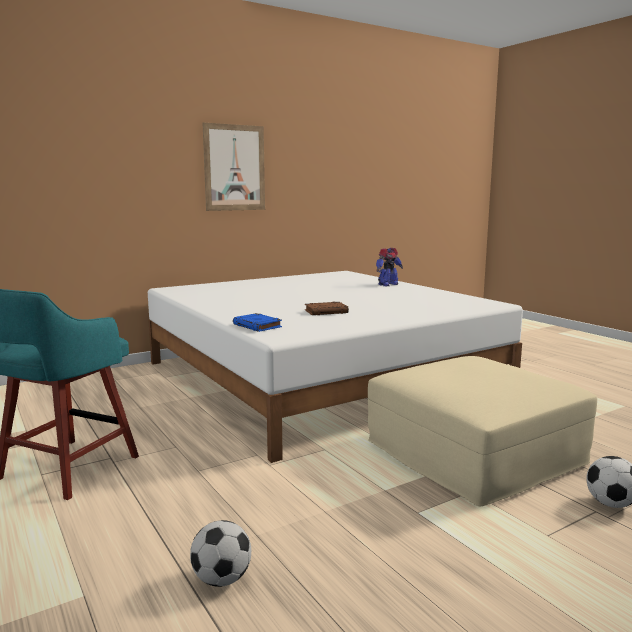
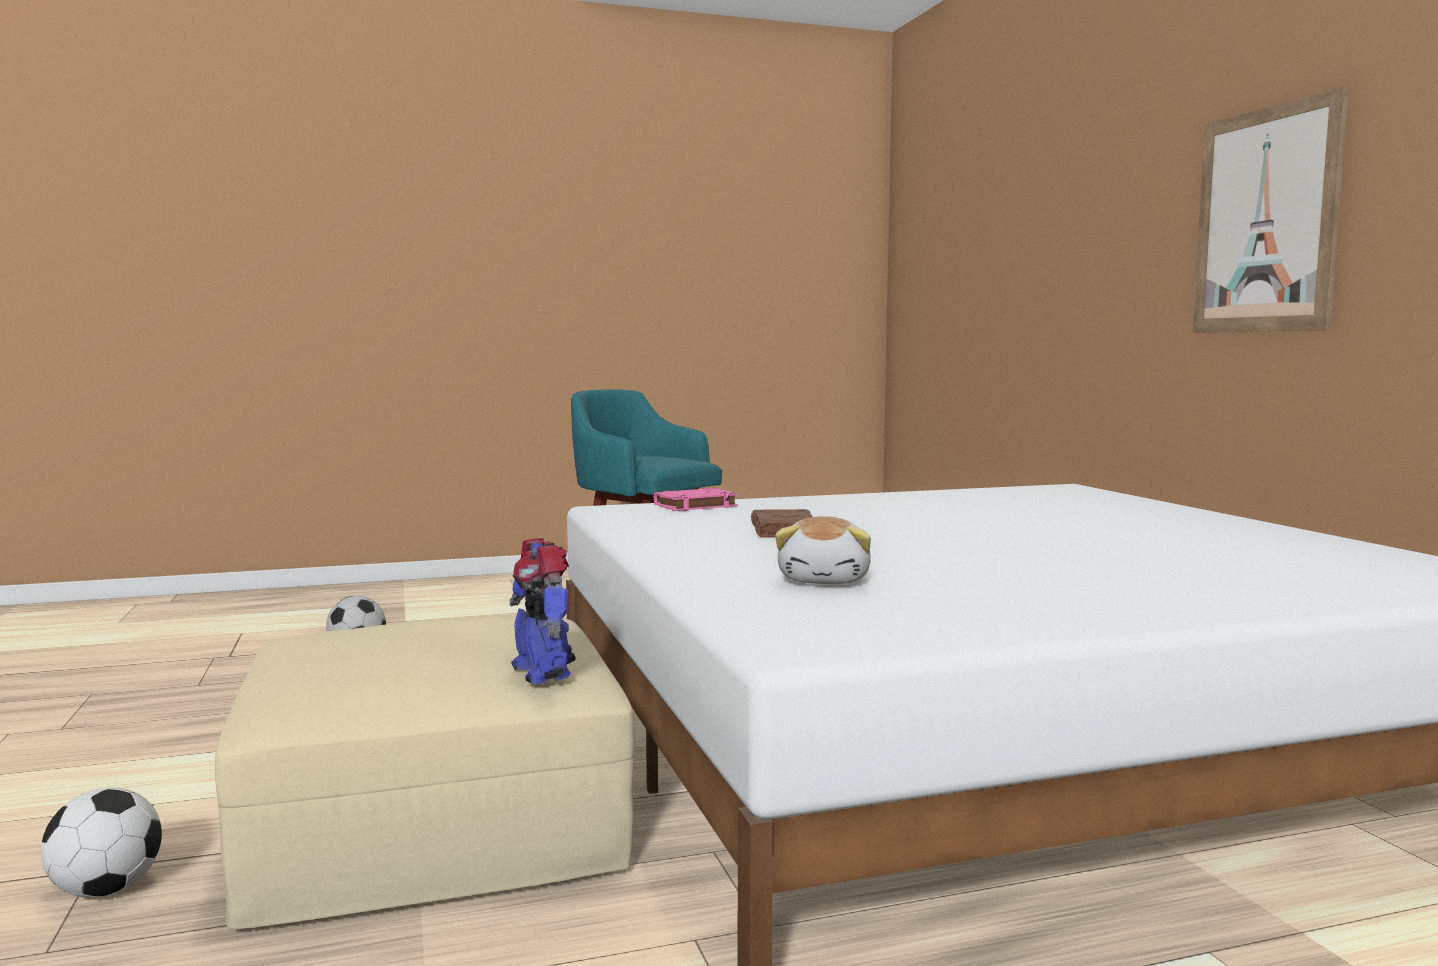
camera: 105 degrees right, 5 degrees down
blue book [233,313,282,332] -> pink book [654,488,738,511]
toy robot [376,248,403,286] -> toy robot moved to [510,538,576,684]
none -> plush toy [775,516,871,584]

